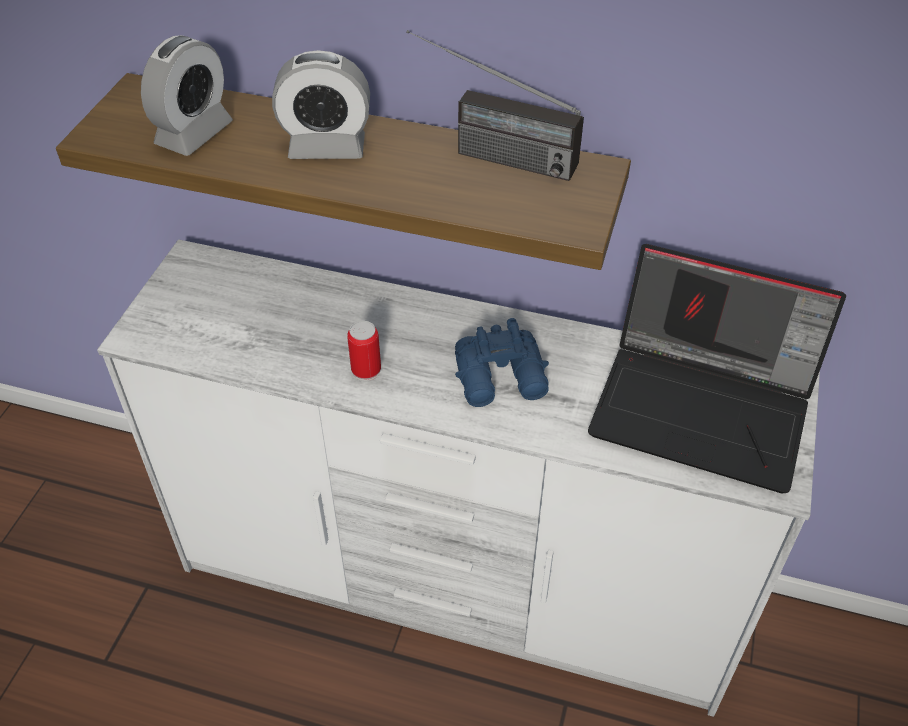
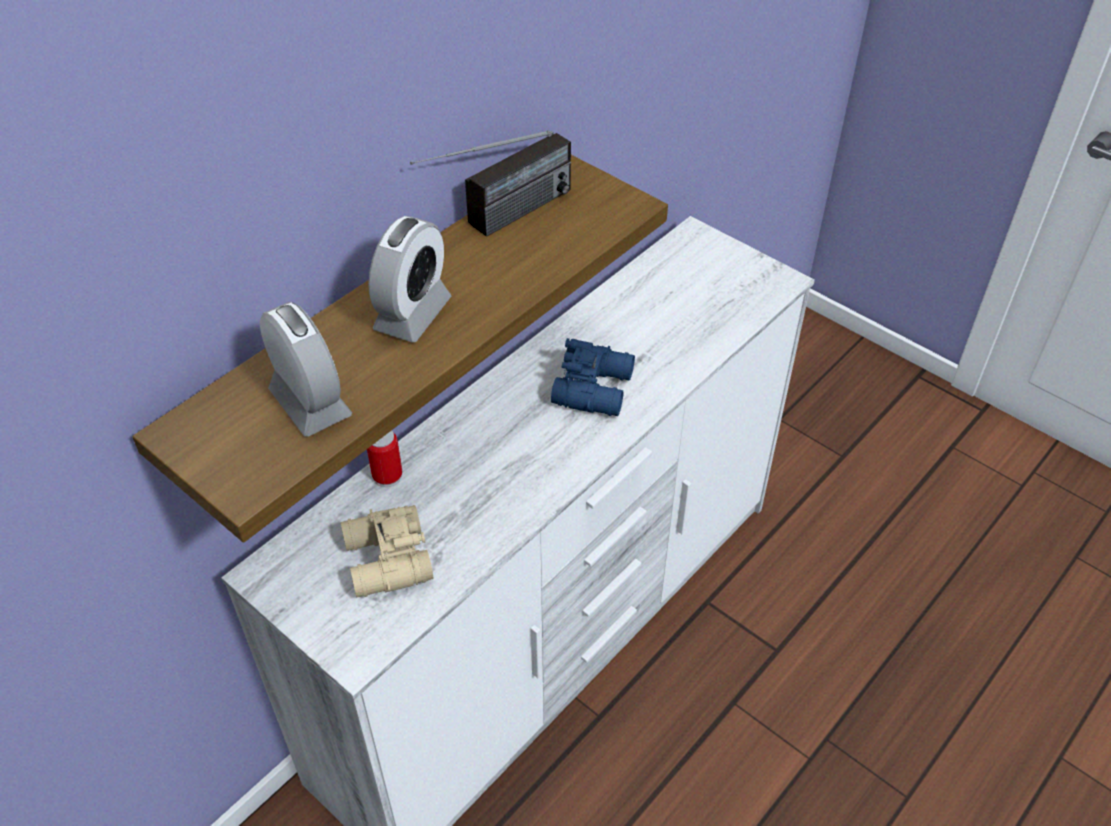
camera: 65 degrees left, 0 degrees up
can [347,321,381,381] -> can moved to [367,430,402,487]
laptop [588,244,846,493] -> none
none -> beige binoculars [341,505,434,598]

